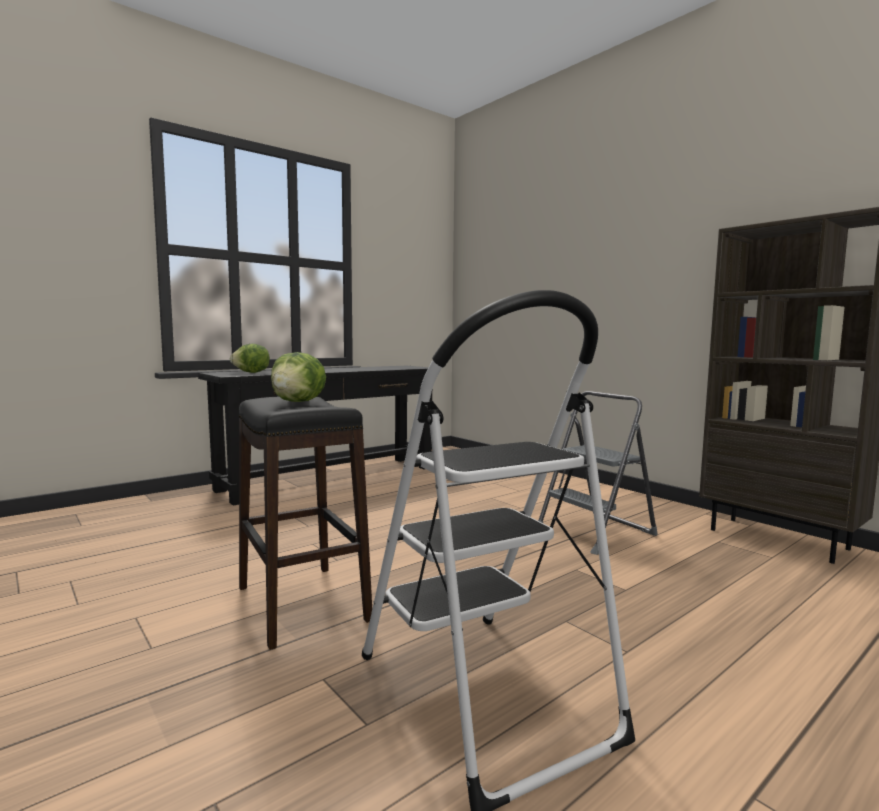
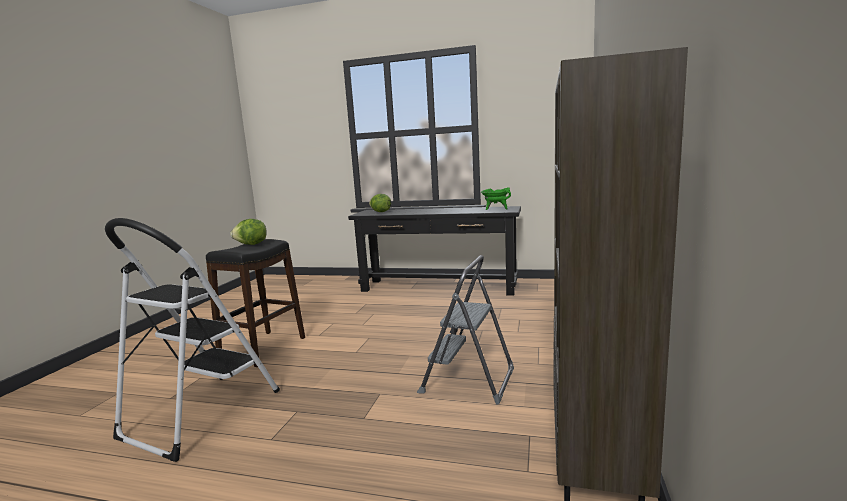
camera: 55 degrees right, 5 degrees up
none -> green cooking pot [481,187,511,210]

